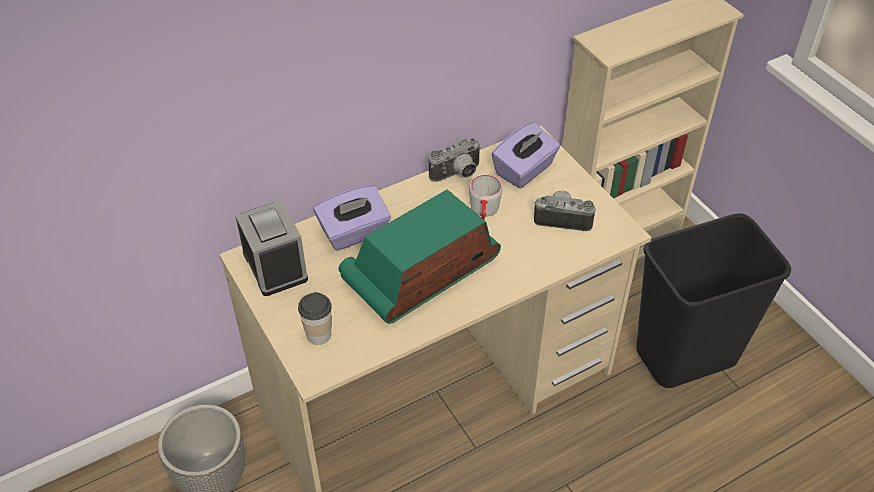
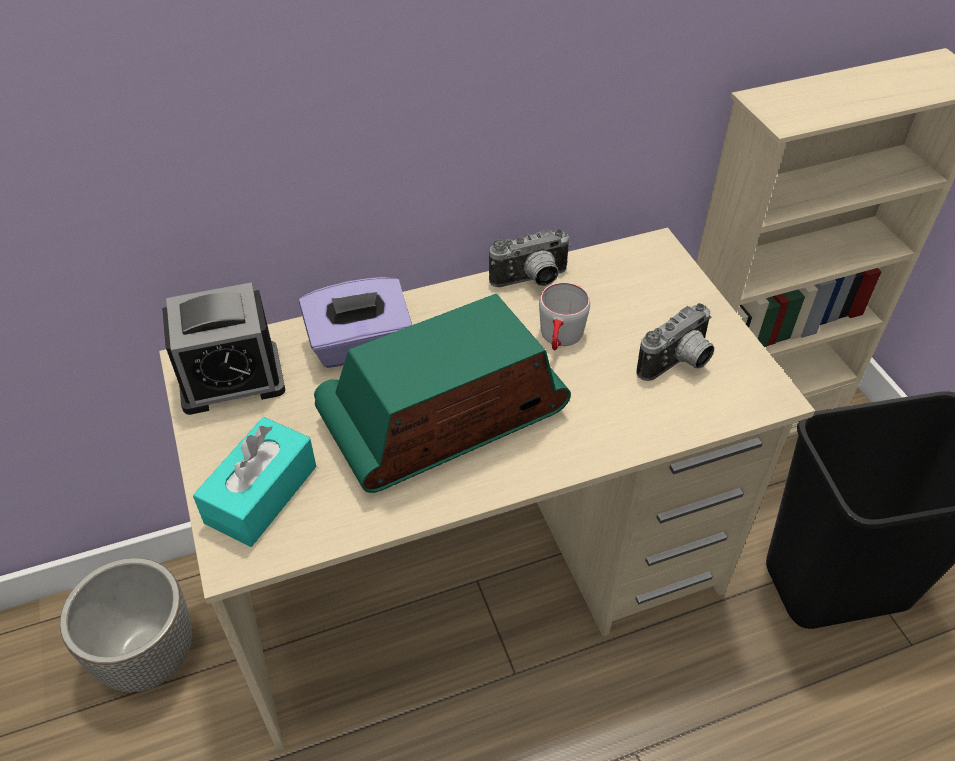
camera: 10 degrees right, 0 degrees up
alarm clock [235,200,308,296] -> alarm clock turned 90 degrees clockwise [162,282,286,415]
cup [298,292,332,345] -> turquoise tissue box [193,417,316,547]
purple tissue box [492,122,560,188] -> none
camera [534,191,596,231] -> camera turned 120 degrees clockwise [637,303,714,381]

